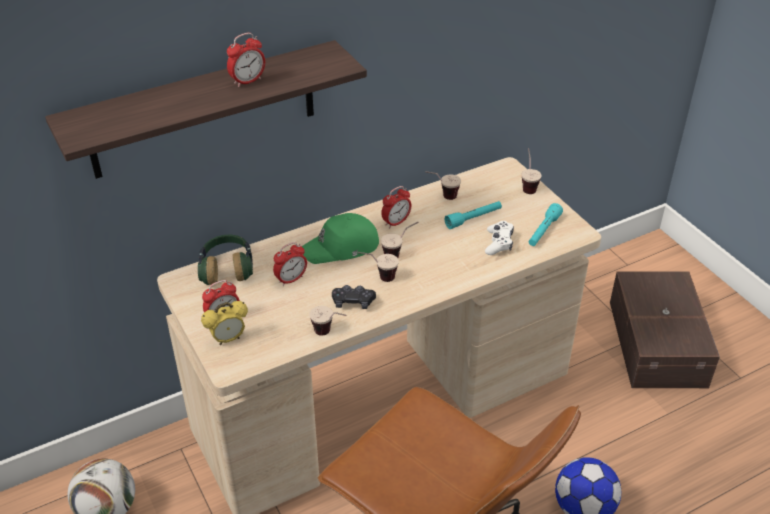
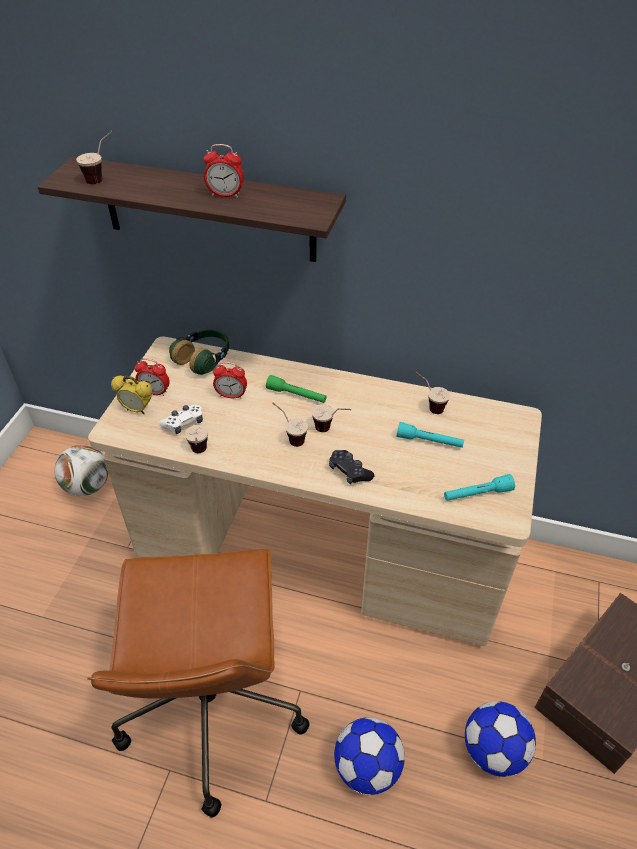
camera: 45 degrees right, 5 degrees up
green cap [301,213,379,264] -> green flashlight [266,375,327,403]
black game controller [332,285,376,309] -> black game controller moved to [329,450,374,484]
alarm clock [381,186,411,228] -> none
white game controller [485,221,514,255] -> white game controller moved to [160,405,203,434]
cup [522,148,542,194] -> cup moved to [76,131,112,184]
none -> football [465,701,536,777]

